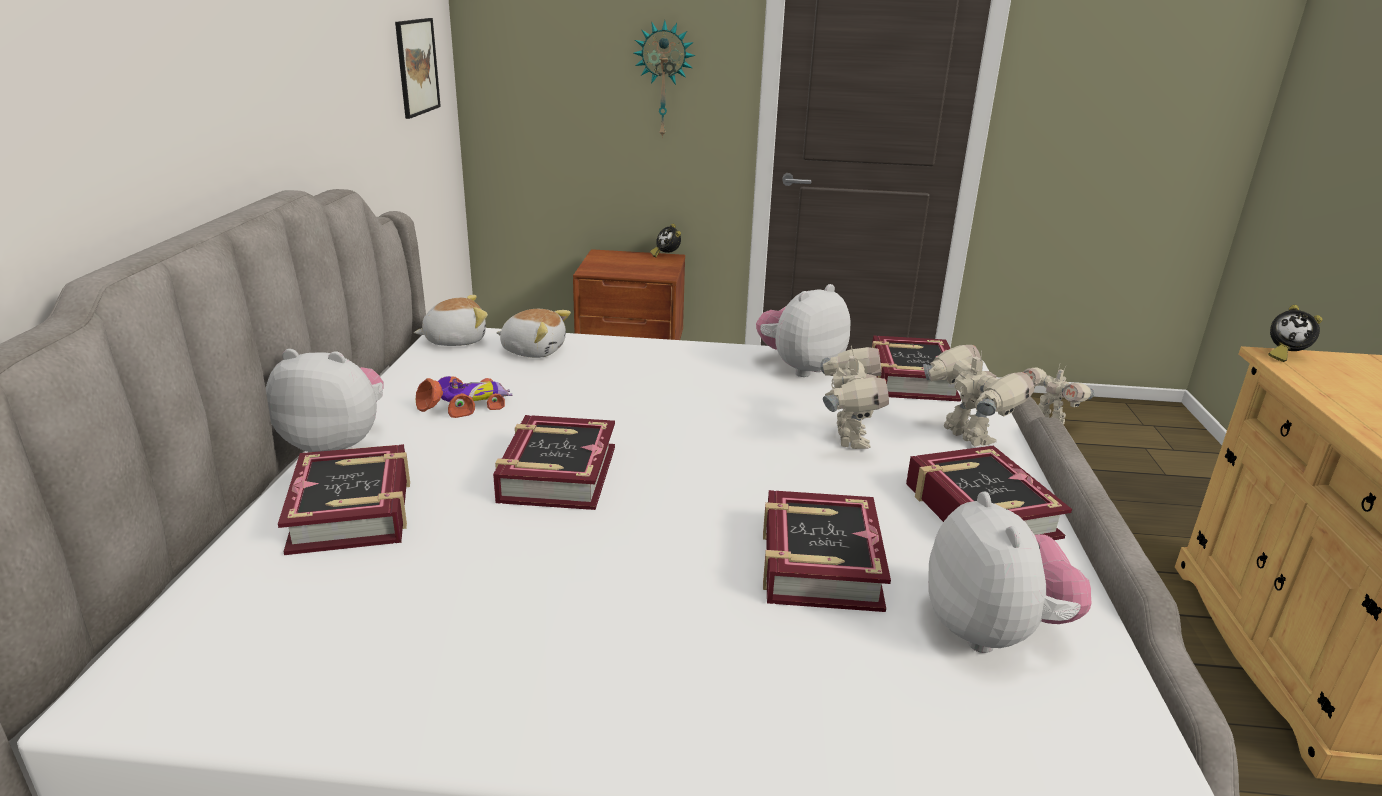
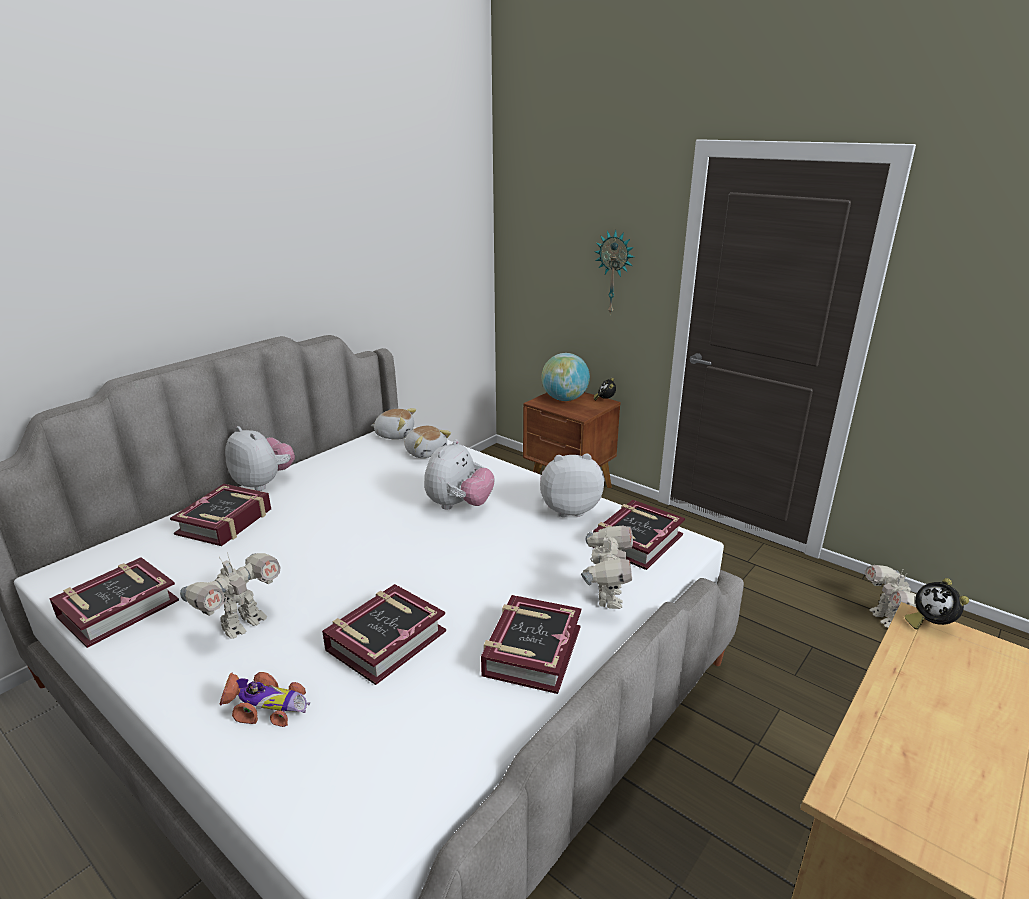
camera: 35 degrees right, 0 degrees up
picture [395,18,441,119] -> none
toy car [415,376,512,418] -> toy car moved to [219,672,310,727]
book [493,415,615,510] -> book moved to [50,557,179,648]
toy robot [821,346,889,449] -> toy robot moved to [180,552,281,639]
plush toy [928,492,1092,653] -> plush toy moved to [424,439,495,510]
none -> globe [542,353,590,401]

